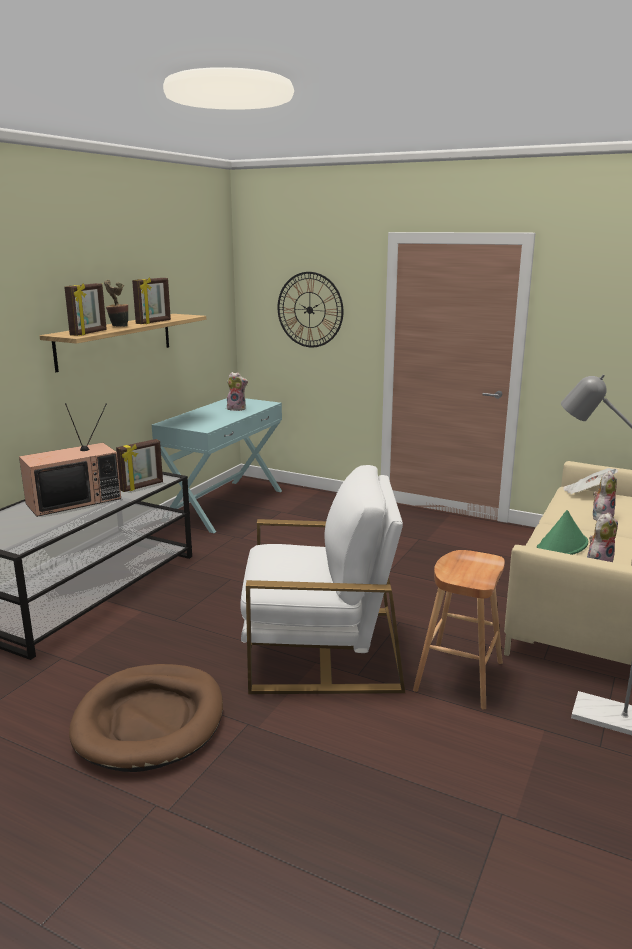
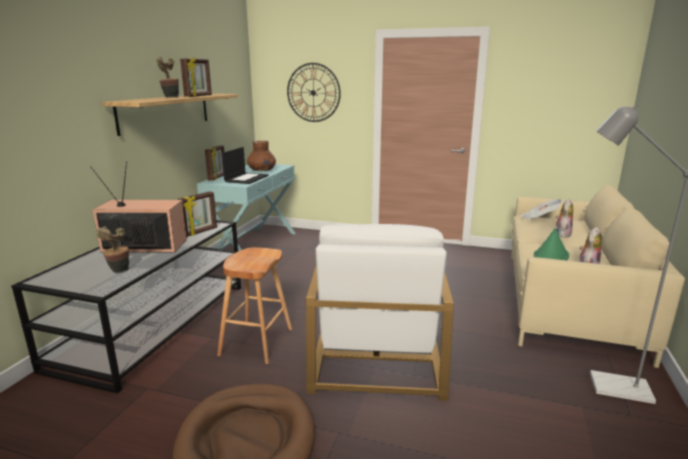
camera: 10 degrees left, 0 degrees up
television [19,403,121,517] -> television turned 135 degrees counterclockwise [90,161,187,253]
picture frame [64,283,107,336] -> picture frame moved to [205,145,224,181]
plush toy [227,372,248,411] -> brown vase [247,140,276,171]
white armchair [240,465,405,694] -> white armchair turned 105 degrees clockwise [306,224,454,401]
brown stool [413,550,505,710] -> brown stool moved to [217,247,292,364]
none -> potted plant [97,226,129,273]
none -> laptop [222,147,269,184]

